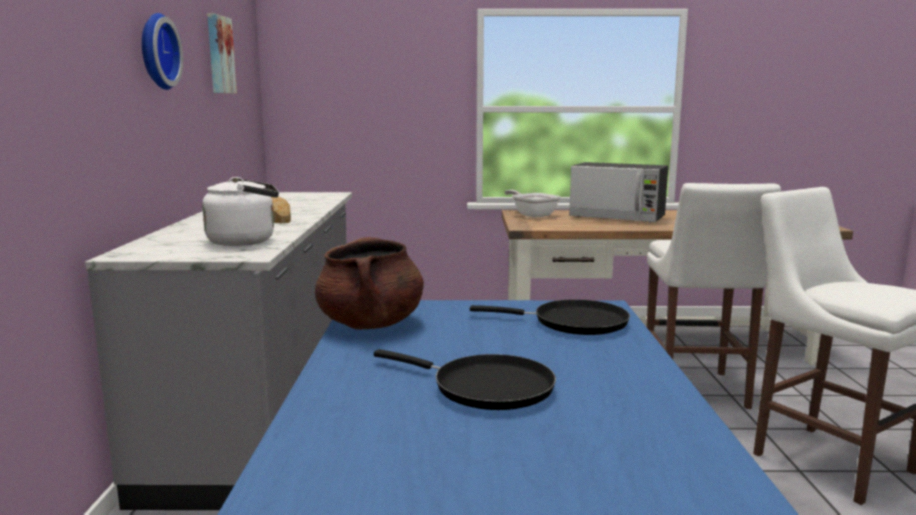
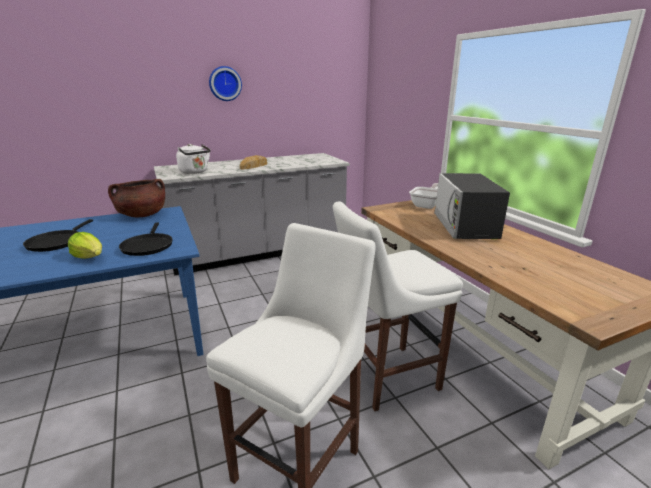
camera: 65 degrees right, 10 degrees up
picture [207,13,237,93] -> none
none -> lettuce [68,232,102,259]

